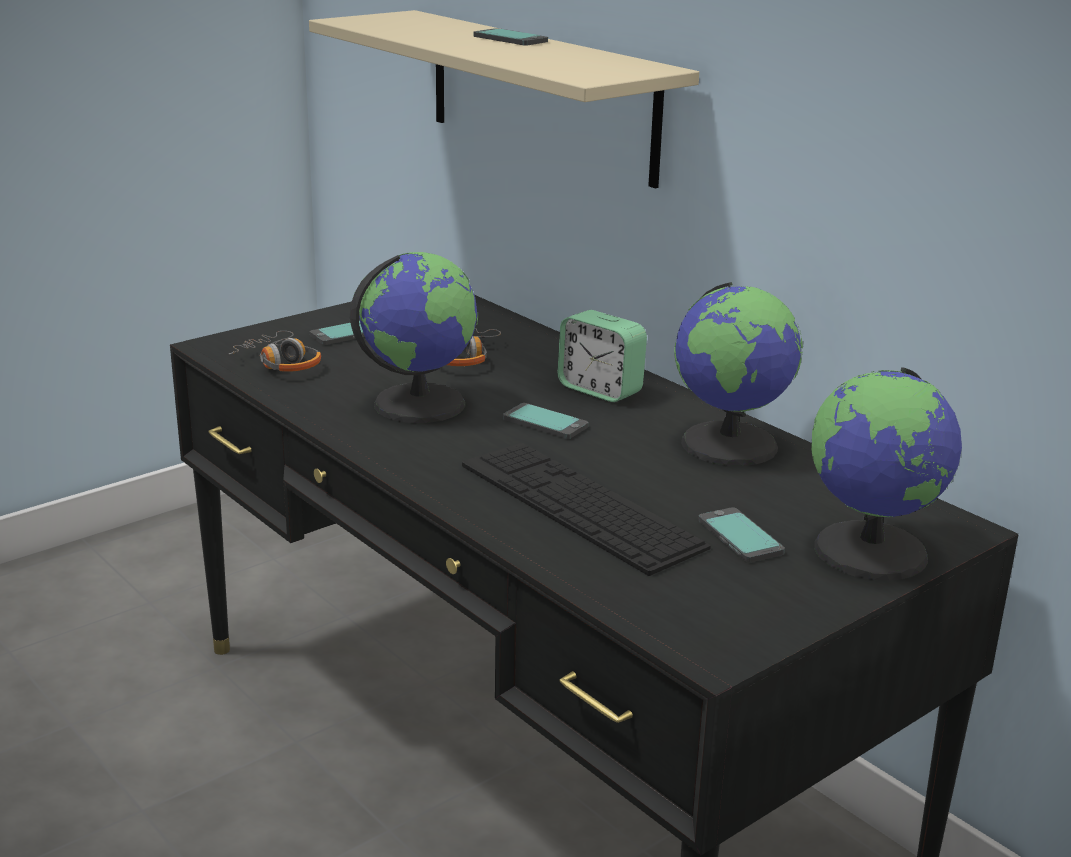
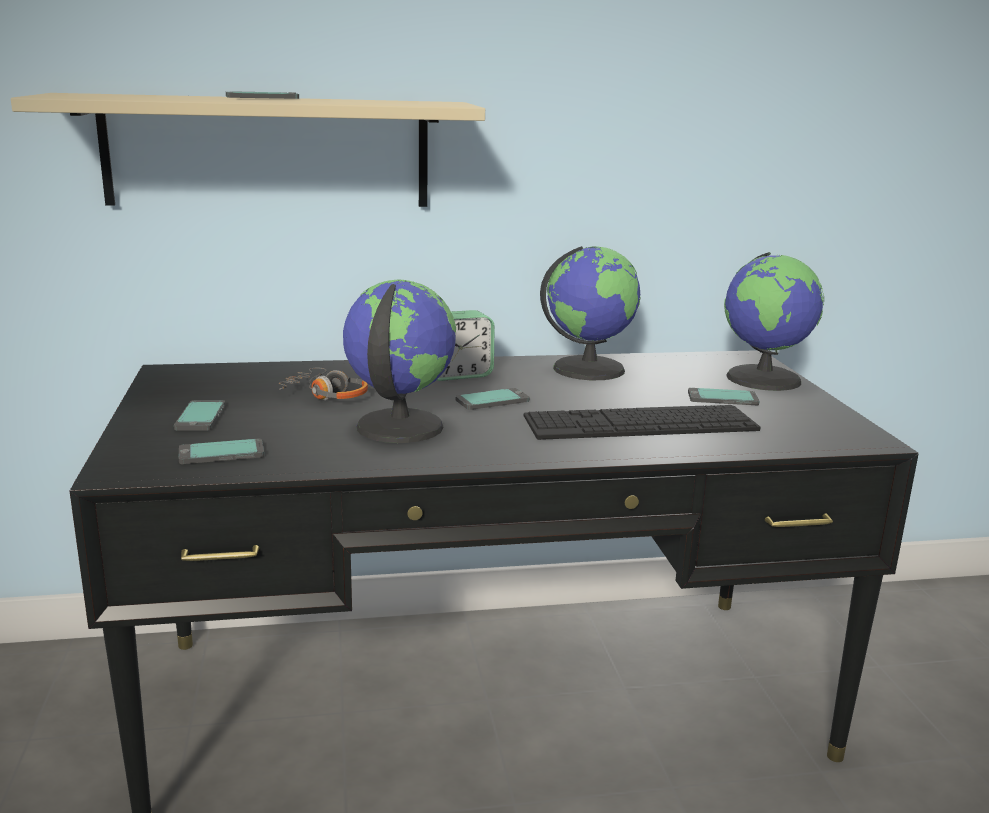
camera: 60 degrees left, 5 degrees down
headphones [229,331,321,372] -> phone [179,439,264,464]

